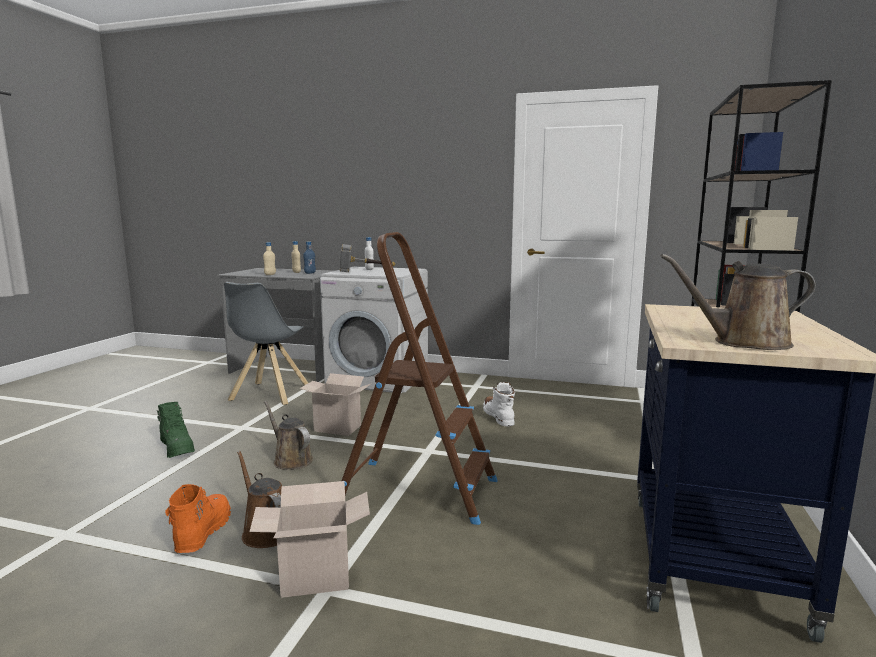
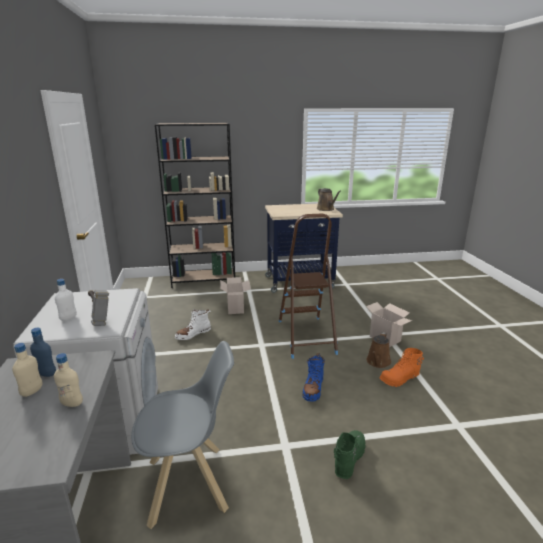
camera: 115 degrees left, 10 degrees up
brown watering can [264,401,313,470] -> blue boot [302,353,325,402]
cardboard box [299,373,371,436] -> cardboard box moved to [220,277,251,314]

